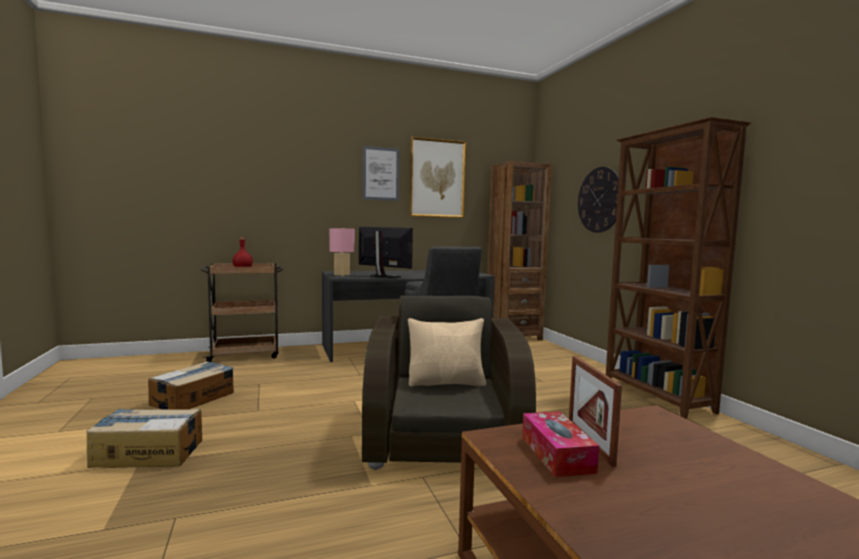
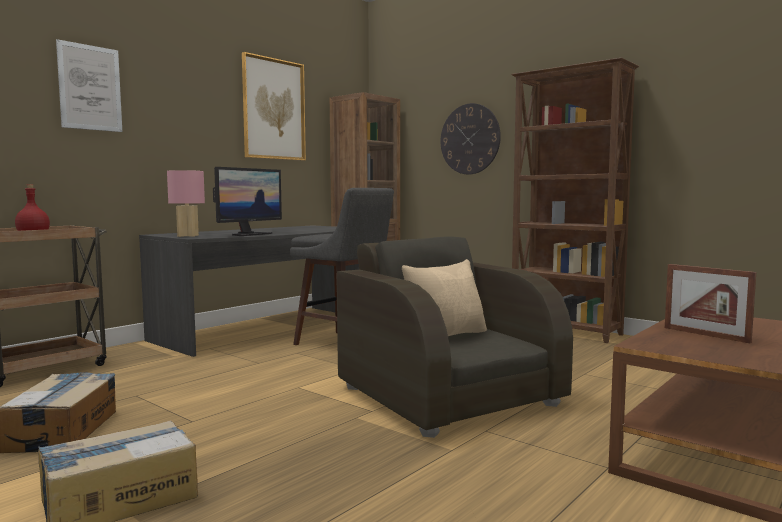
camera: 30 degrees left, 0 degrees up
monitor [359,227,413,278] -> monitor turned 120 degrees clockwise [213,167,282,236]
picture [363,146,399,201] -> picture moved to [56,39,122,132]
tissue box [522,411,599,477] -> none

